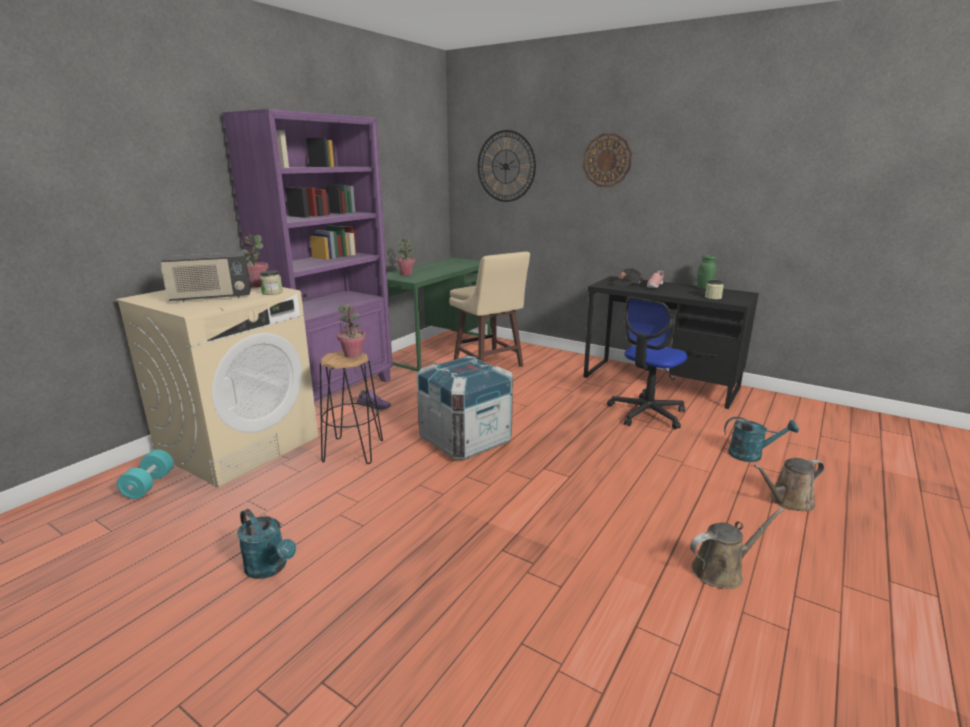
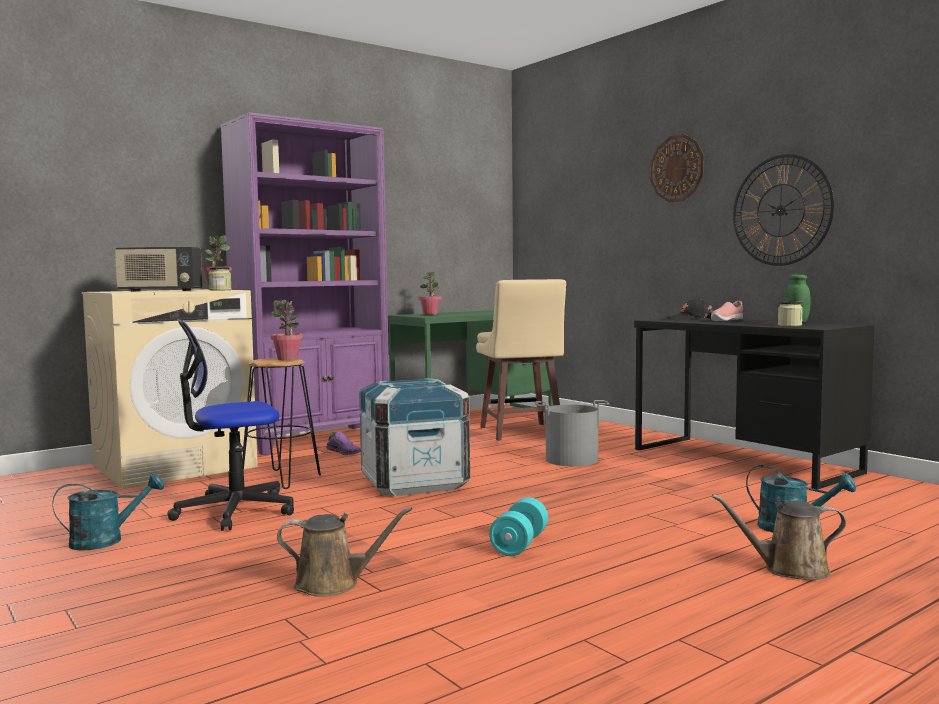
camera: 20 degrees right, 15 degrees down
turquoise dumbbell [117,449,174,499] -> turquoise dumbbell moved to [489,497,548,556]
turquoise watering can [237,509,296,579] -> turquoise watering can turned 90 degrees counterclockwise [53,473,164,551]
wall clock [478,130,536,202] -> wall clock moved to [733,154,834,266]
office chair [607,297,687,429] -> office chair moved to [167,319,294,531]
brown watering can [690,508,784,589] -> brown watering can moved to [277,507,412,597]
none -> grey bucket [535,400,609,466]

